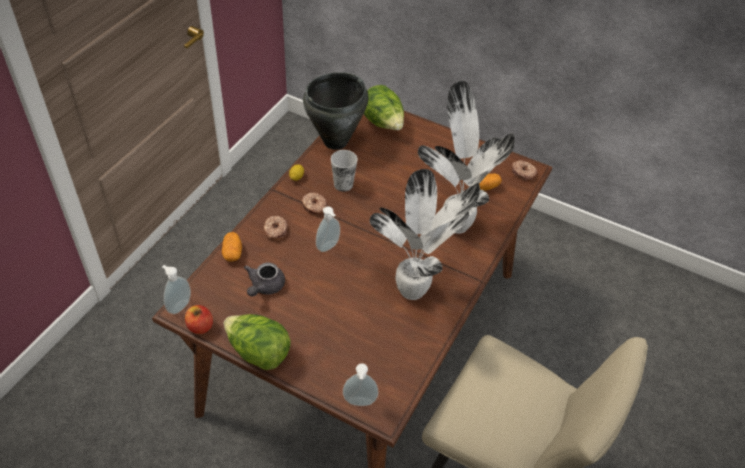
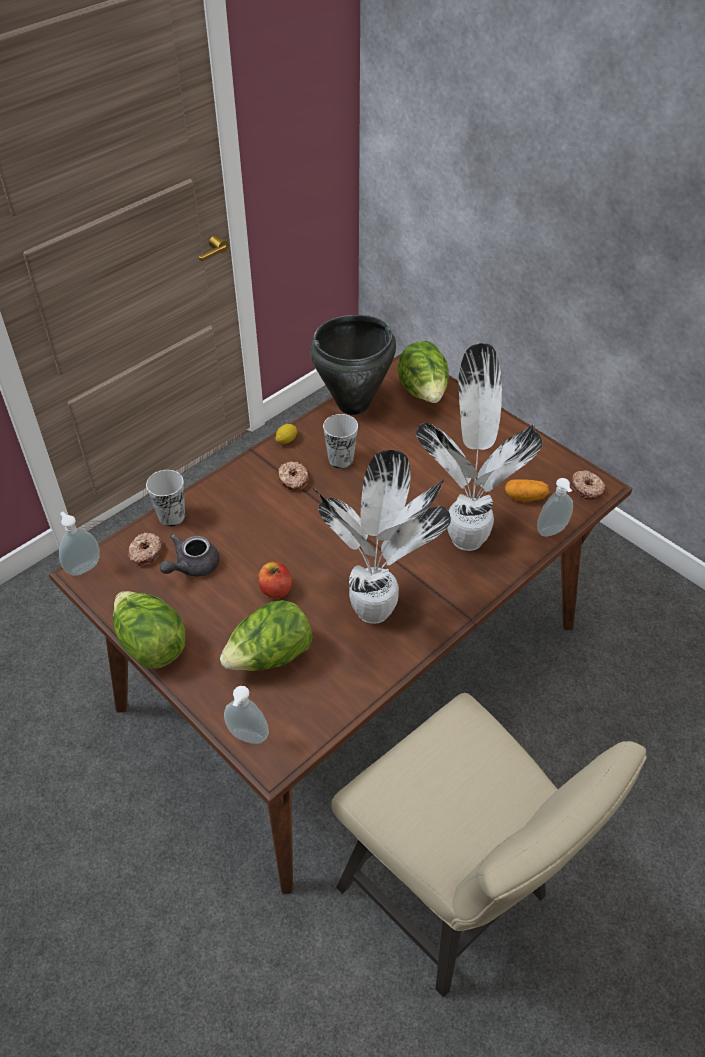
camera: 20 degrees right, 0 degrees up
apple [185,305,213,334] -> apple moved to [258,562,292,598]
potato [222,232,242,262] -> cup [146,470,185,527]
donut [264,216,288,240] -> donut moved to [128,532,163,566]
soap dispenser [316,206,340,252] -> soap dispenser moved to [537,478,573,537]
none -> lettuce [220,600,312,671]

